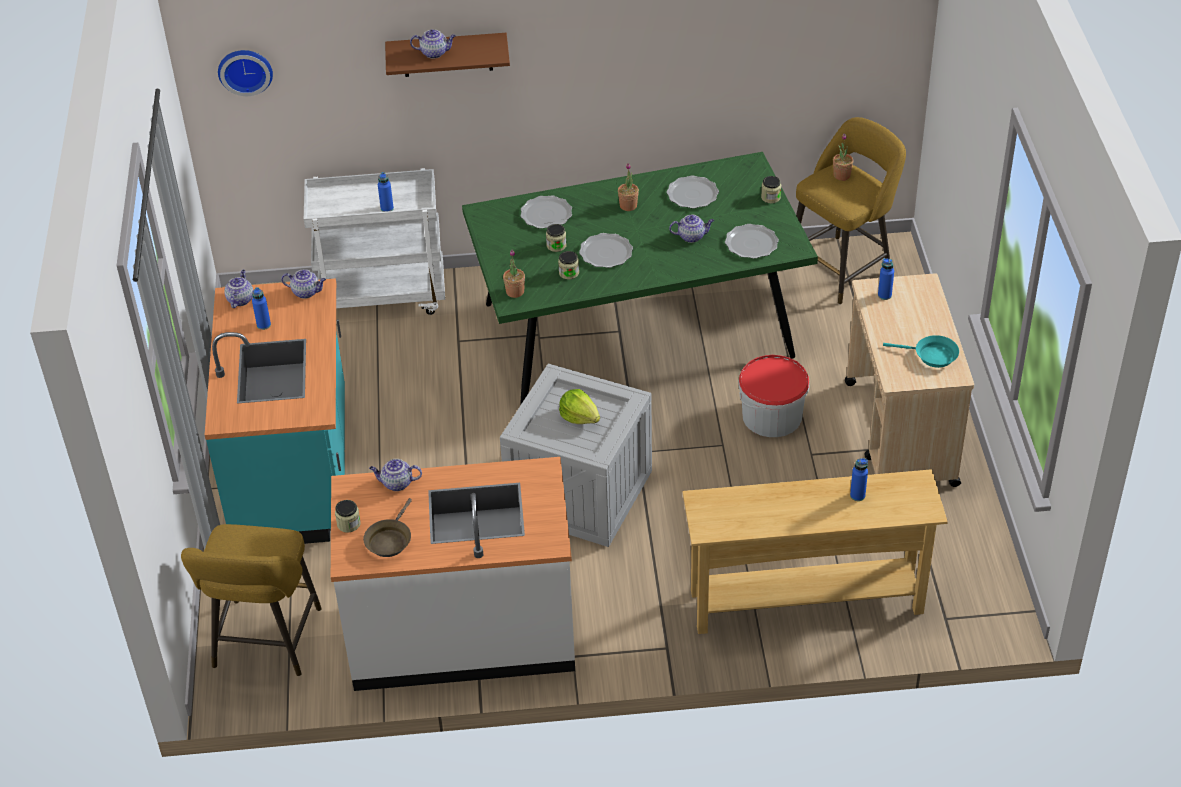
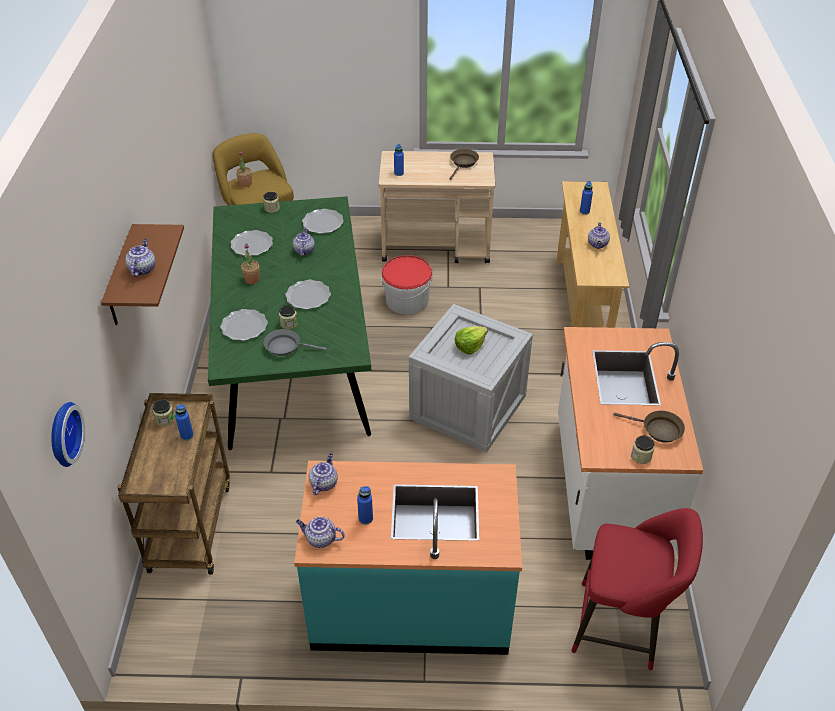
camera: 85 degrees left, 0 degrees up
yellow stool [181,524,322,676] -> red stool [571,508,703,670]
white cart [304,168,445,315] -> brown cart [117,393,230,574]
teapot [369,459,422,491] -> teapot moved to [588,222,610,249]
potted plant [503,249,525,298] -> none
jar [558,251,579,279] -> jar moved to [153,400,175,426]
turquoise frying pan [883,335,959,368] -> brown frying pan [449,149,479,180]
none -> grey frying pan [264,329,327,356]

